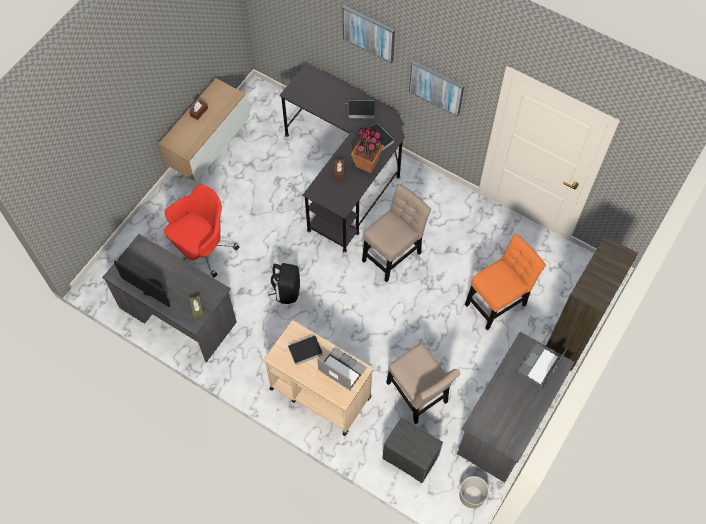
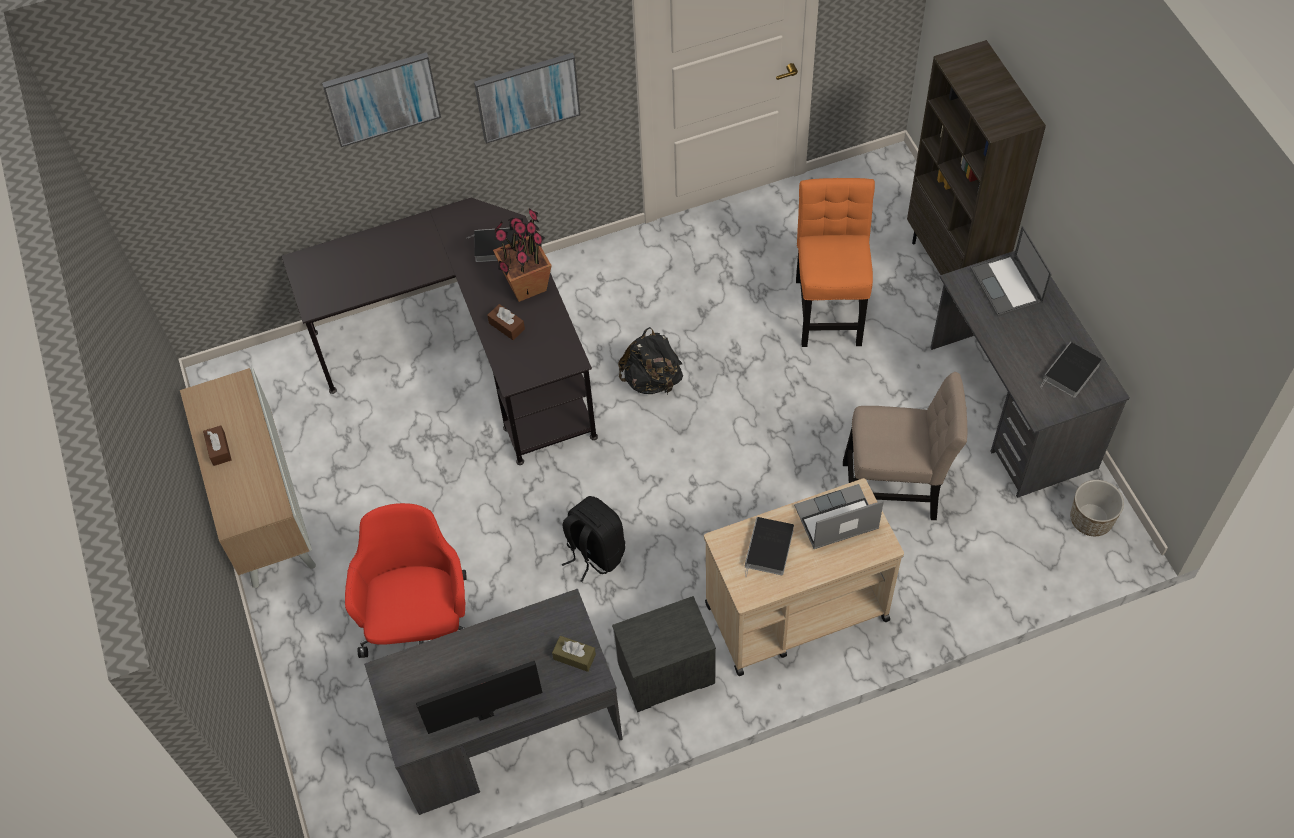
camera: 50 degrees left, 5 degrees down
book [348,100,375,119] -> book moved to [1040,342,1102,398]
beige chair [362,184,431,282] -> black backpack [618,327,683,395]
nightstand [382,417,443,483] -> nightstand moved to [612,596,716,712]

